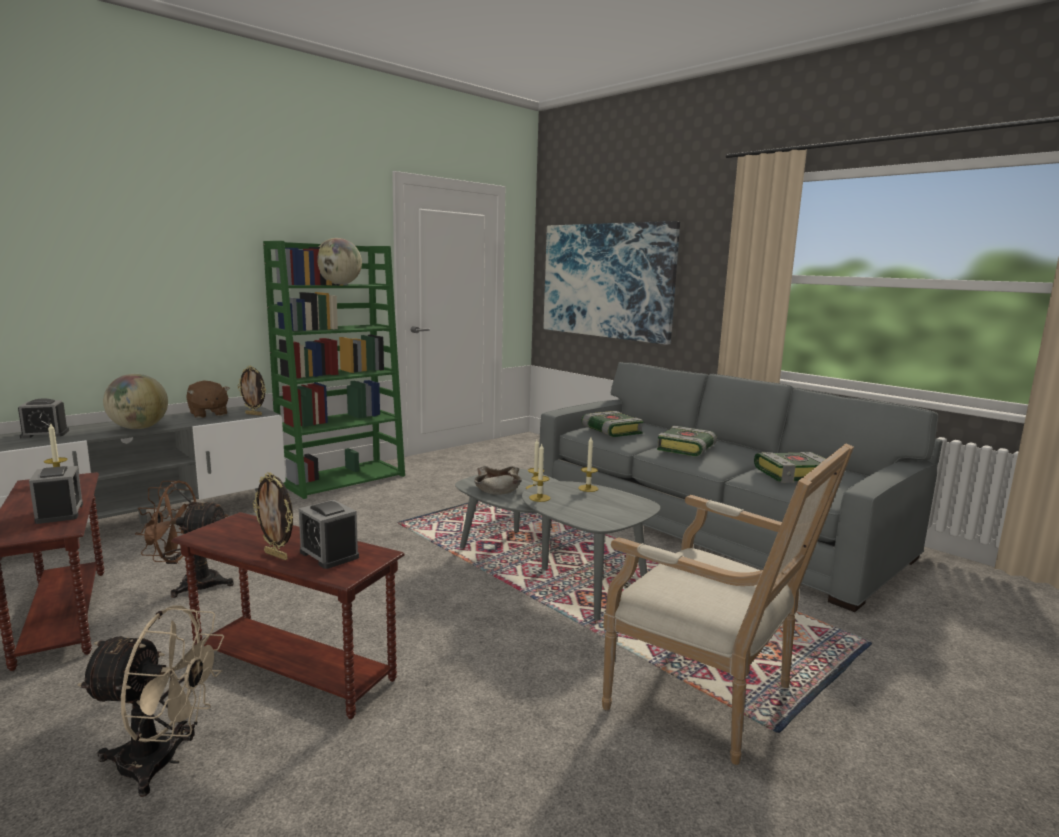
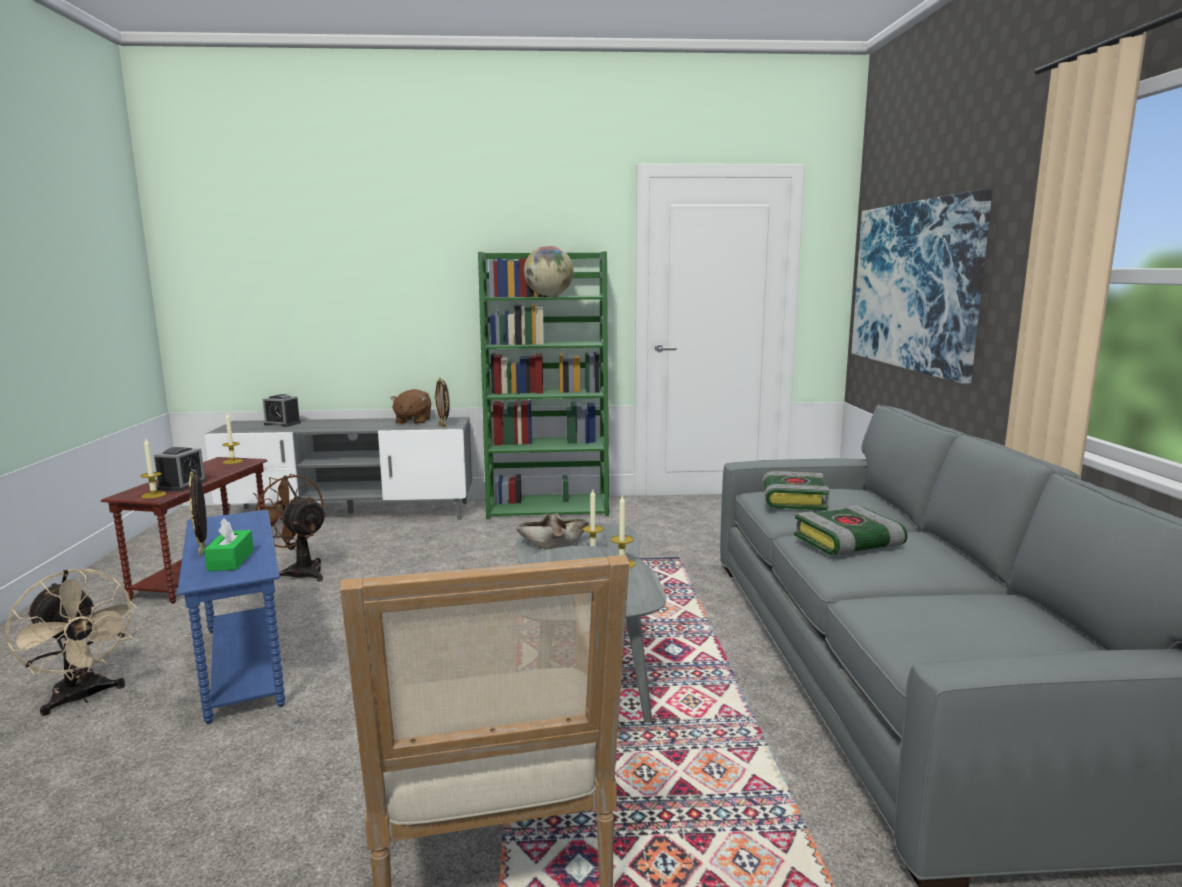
camera: 40 degrees right, 0 degrees up
globe [103,374,168,429] -> none
brown side table [171,512,405,719] -> blue side table [177,510,285,724]
alarm clock [299,500,359,569] -> green tissue box [204,518,254,571]
candle [529,444,550,502] -> candle moved to [140,439,167,499]
book [754,452,826,483] -> none

